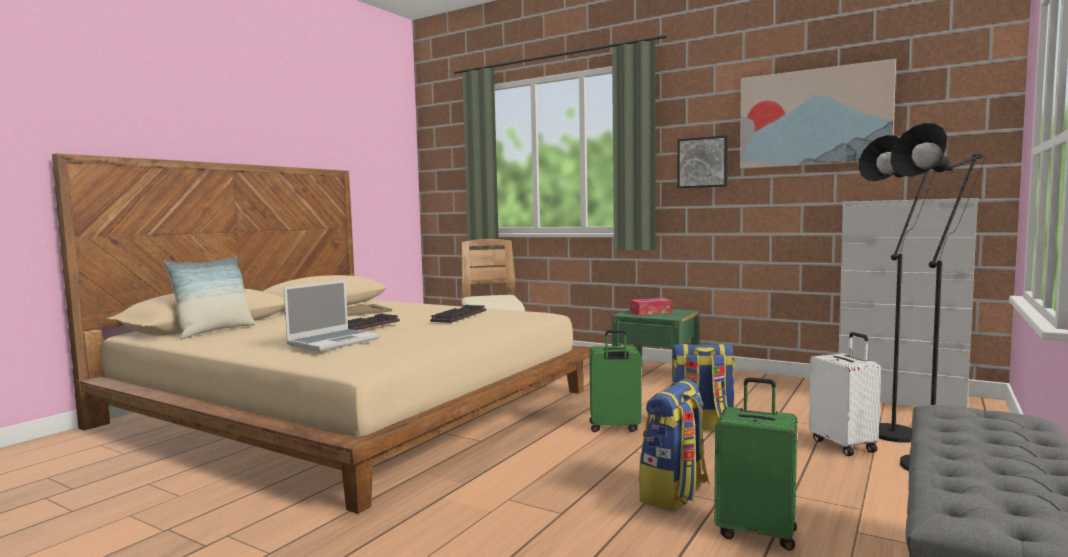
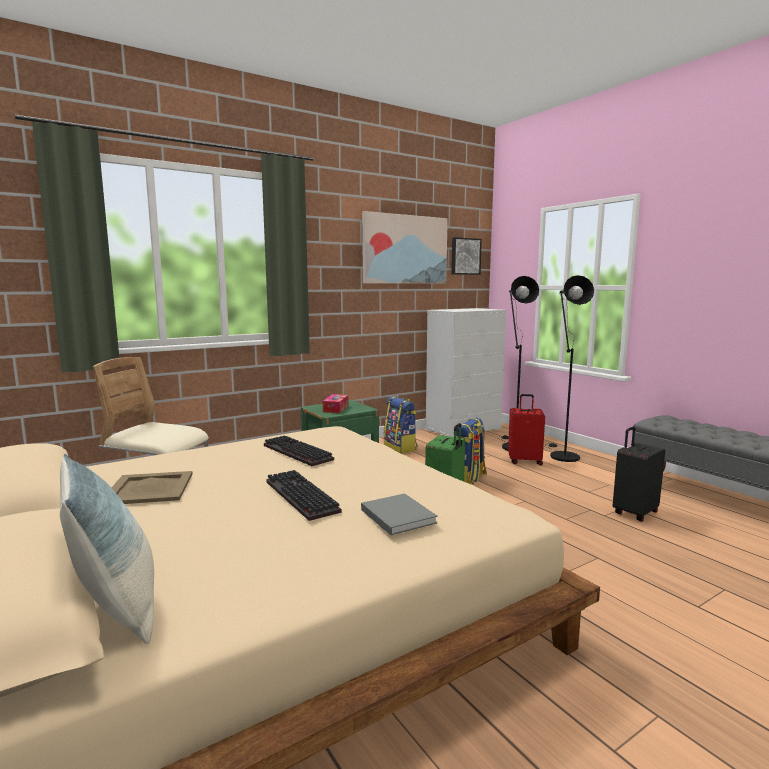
camera: 65 degrees left, 5 degrees up
laptop [284,280,380,351] -> grey book [361,493,438,535]
backpack [639,379,709,511] -> backpack moved to [384,396,418,454]
picture [678,135,728,188] -> picture moved to [451,237,482,275]
green suitcase [714,377,797,551] -> black suitcase [613,427,665,522]
white suitcase [809,332,881,456] -> red suitcase [508,394,545,465]

